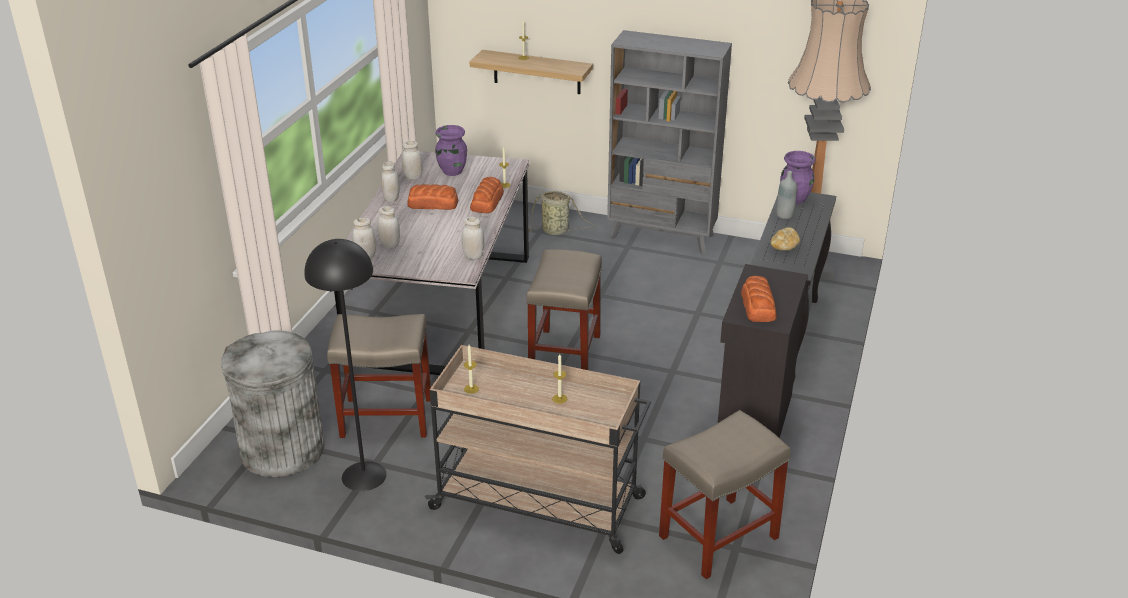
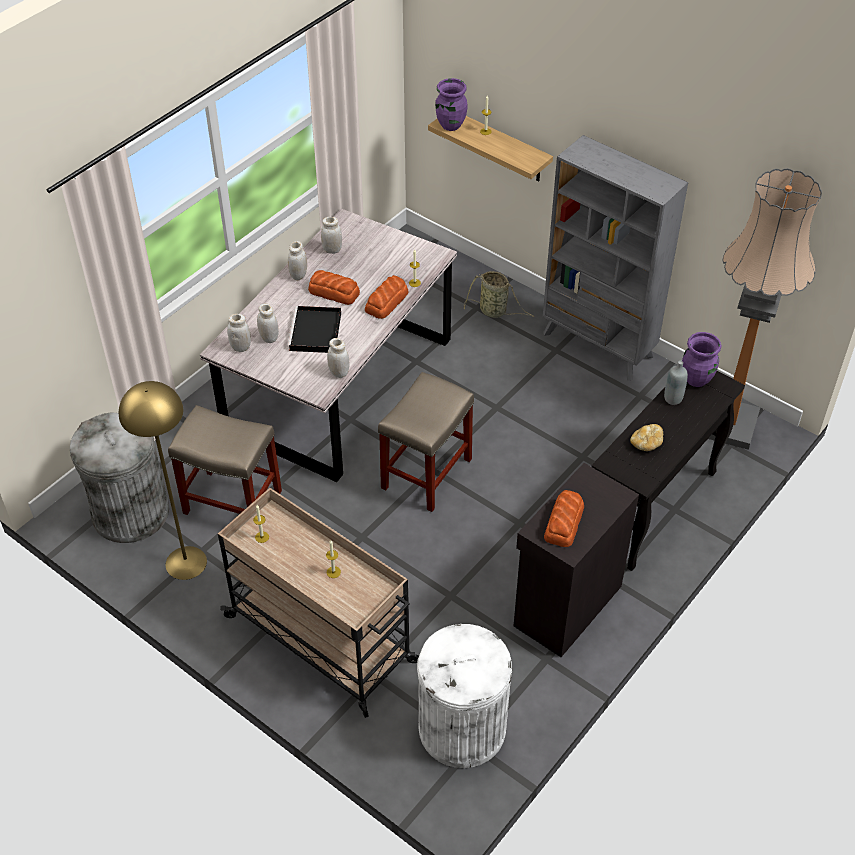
camera: 20 degrees right, 15 degrees up
black floor lamp [304,239,387,491] -> yellow floor lamp [119,381,207,580]
purple vase [435,125,467,176] -> purple vase moved to [435,78,467,131]
beige stool [659,410,790,579] -> white trash can [417,624,512,768]
none -> black tray [287,306,341,353]

